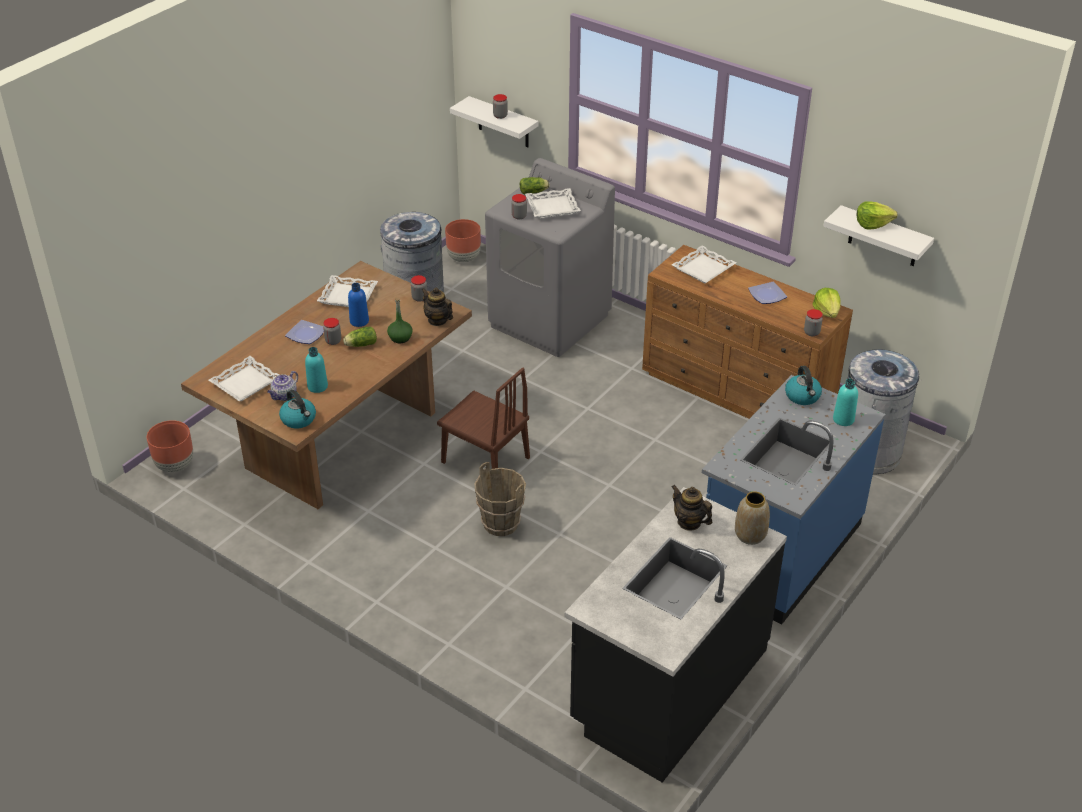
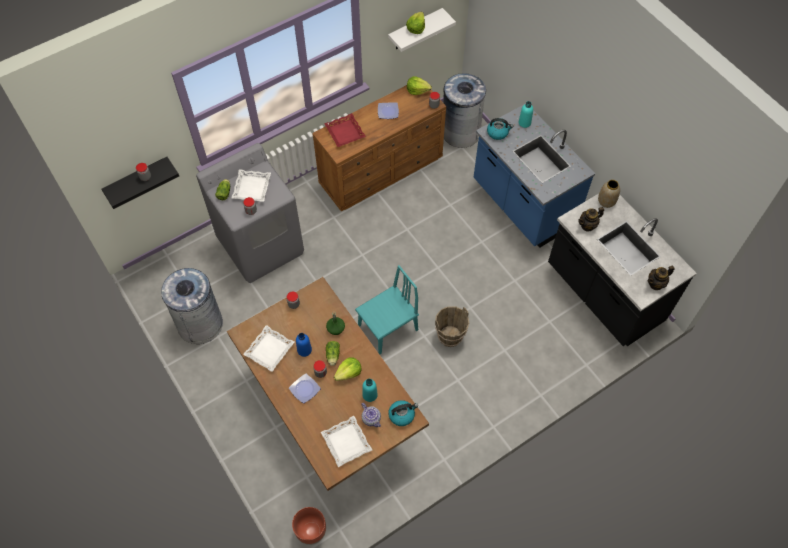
camera: 70 degrees left, 20 degrees up
teapot [422,288,453,326] -> teapot moved to [648,266,675,290]
brown chair [437,367,530,469] -> turquoise chair [355,265,419,354]
brown planter [445,219,481,262] -> none
white shelf [450,96,538,147] -> black shelf [102,157,179,209]
white tray [672,246,736,283] -> red tray [324,113,366,147]
none -> lettuce [334,357,362,381]

